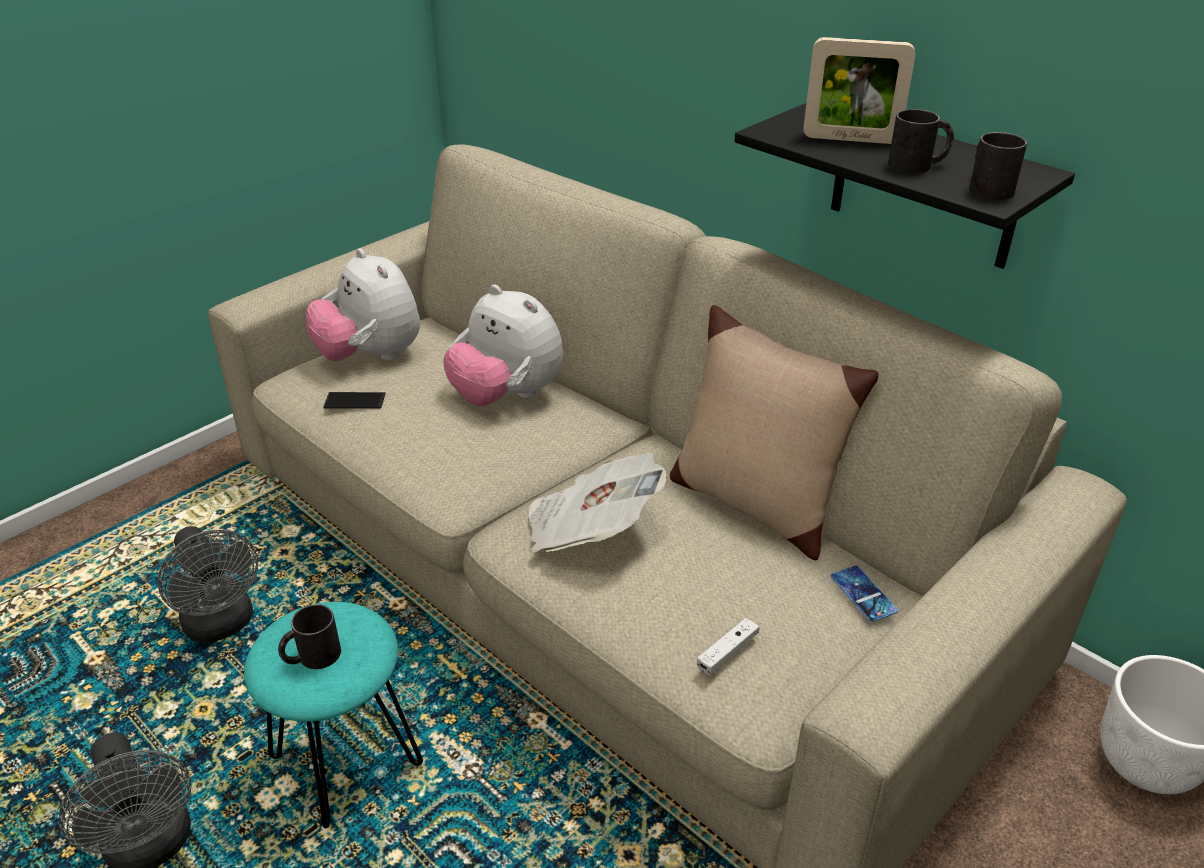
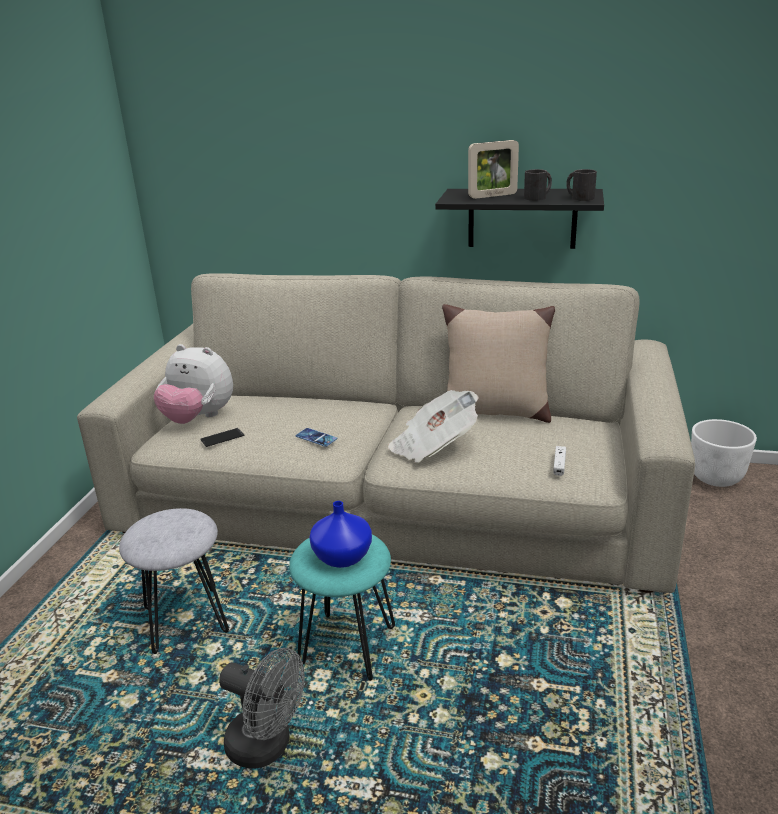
camera: 30 degrees left, 10 degrees down
grey fan [157,526,258,642] -> grey stool [119,508,229,654]
black mug [278,604,341,669] -> blue vase [309,501,372,568]
plush toy [443,285,563,406] -> none
phone [831,565,898,622] -> phone moved to [295,428,337,447]

